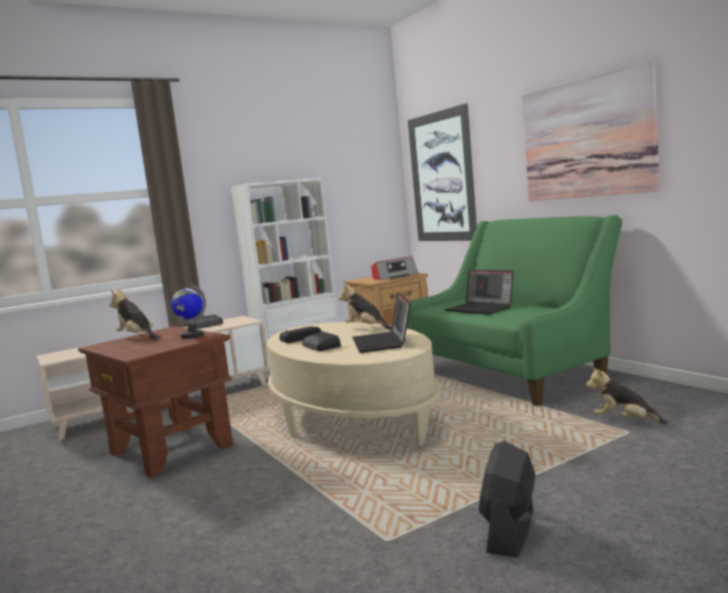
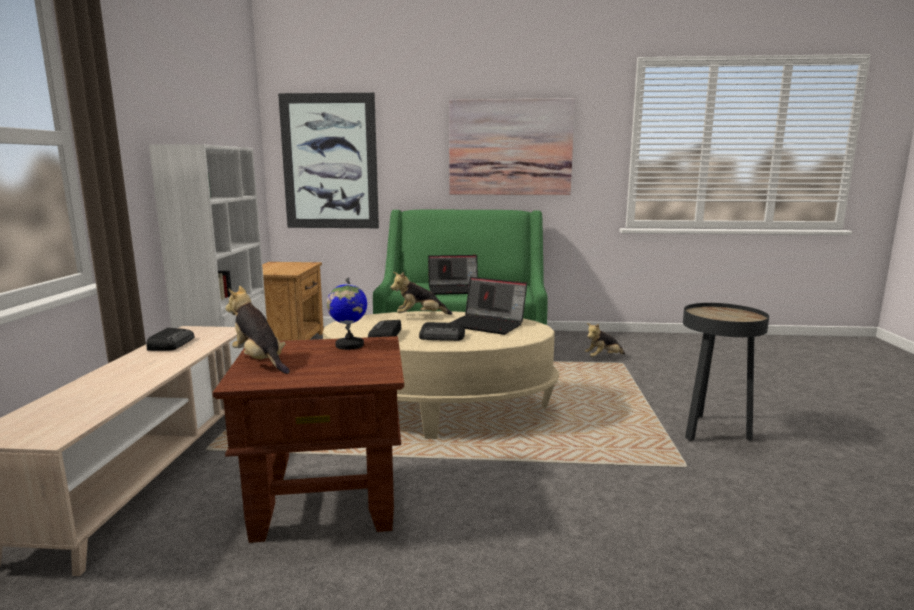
camera: 55 degrees left, 5 degrees up
plush toy [109,289,159,339] -> plush toy turned 60 degrees clockwise [225,286,290,374]
radio [371,256,418,281] -> none
black fan [479,441,536,558] -> black side table [683,303,769,441]

